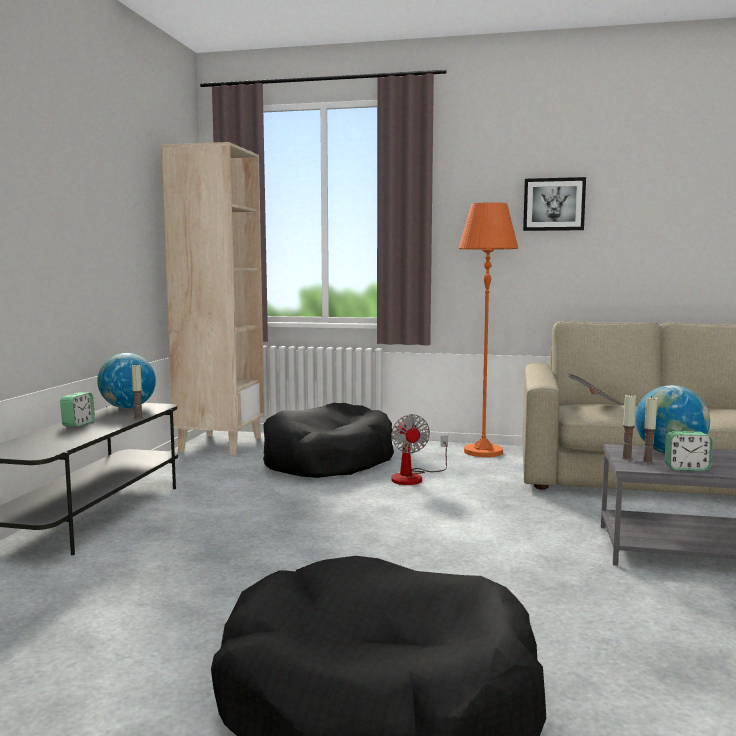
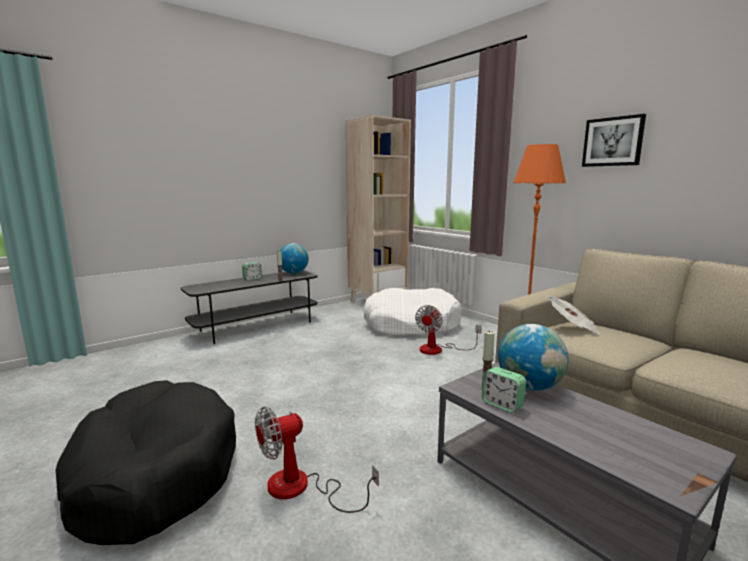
camera: 40 degrees right, 5 degrees up
black dog bed [263,403,394,478] -> white dog bed [363,288,461,337]
candle [621,394,636,460] -> none
none -> fan [255,406,379,513]

